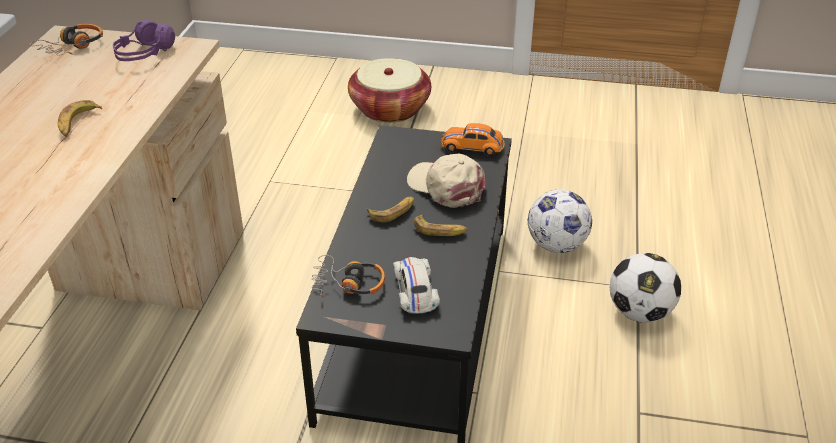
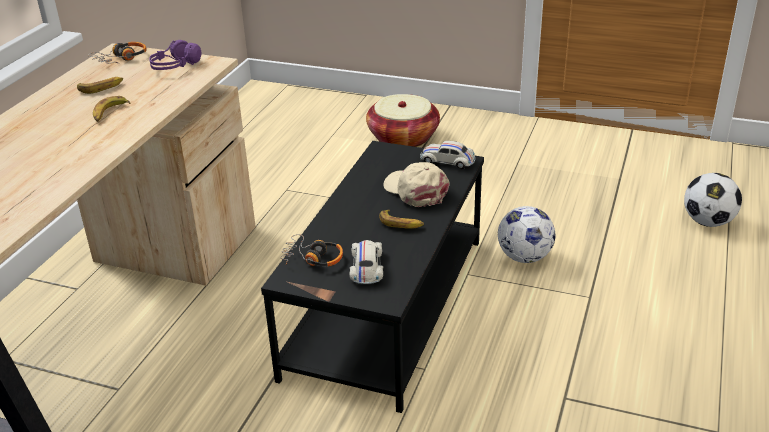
camera: 10 degrees right, 5 degrees down
banana [367,197,414,223] -> banana moved to [77,77,123,94]
orange toy car [441,123,505,156] -> white toy car [420,141,475,169]
football [610,253,681,322] -> football moved to [684,173,742,227]

